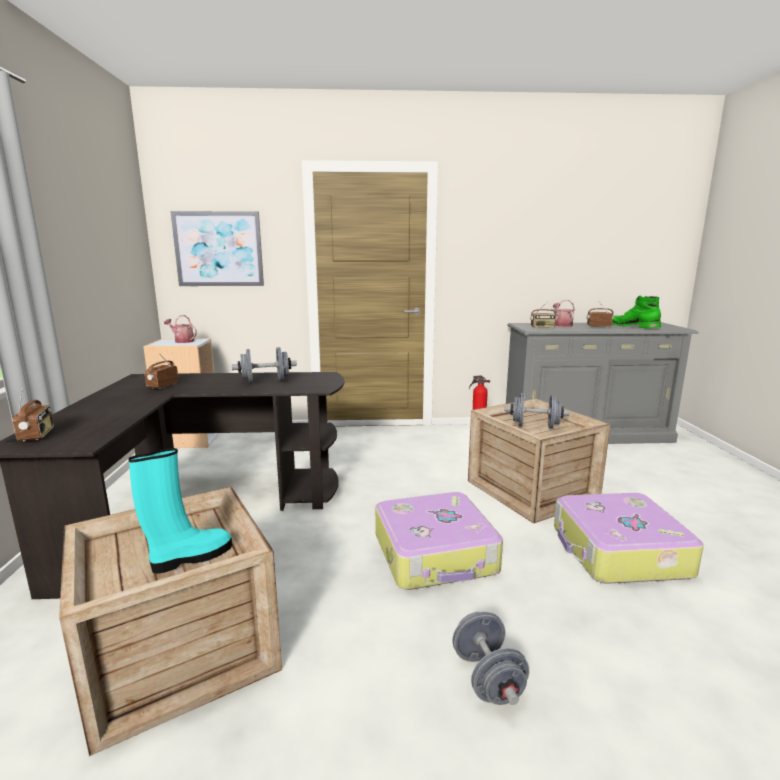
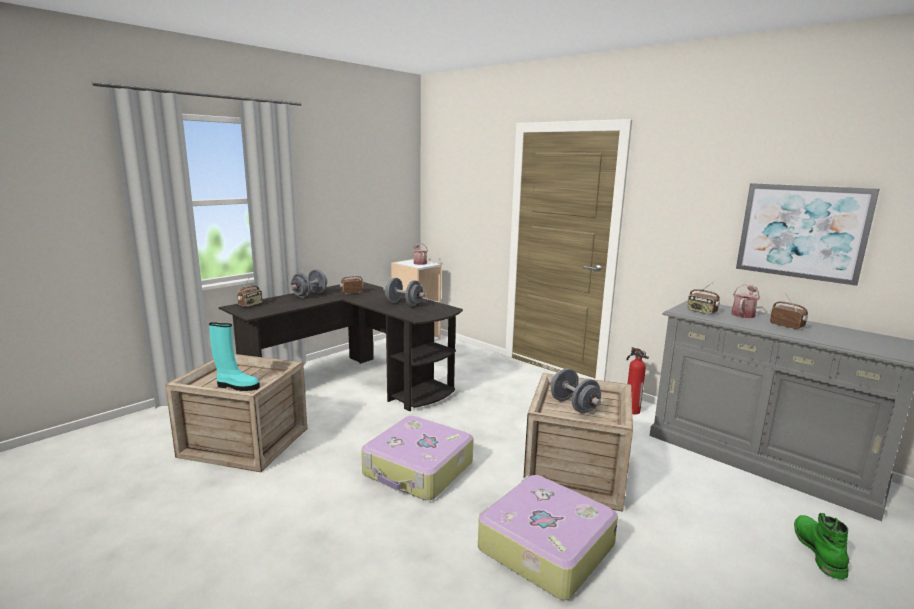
camera: 45 degrees right, 0 degrees up
picture [171,211,264,286] -> picture moved to [736,183,880,286]
grey dumbbell [452,612,529,705] -> grey dumbbell moved to [290,269,327,298]
green boot [612,296,661,328] -> green boot moved to [794,513,849,579]

